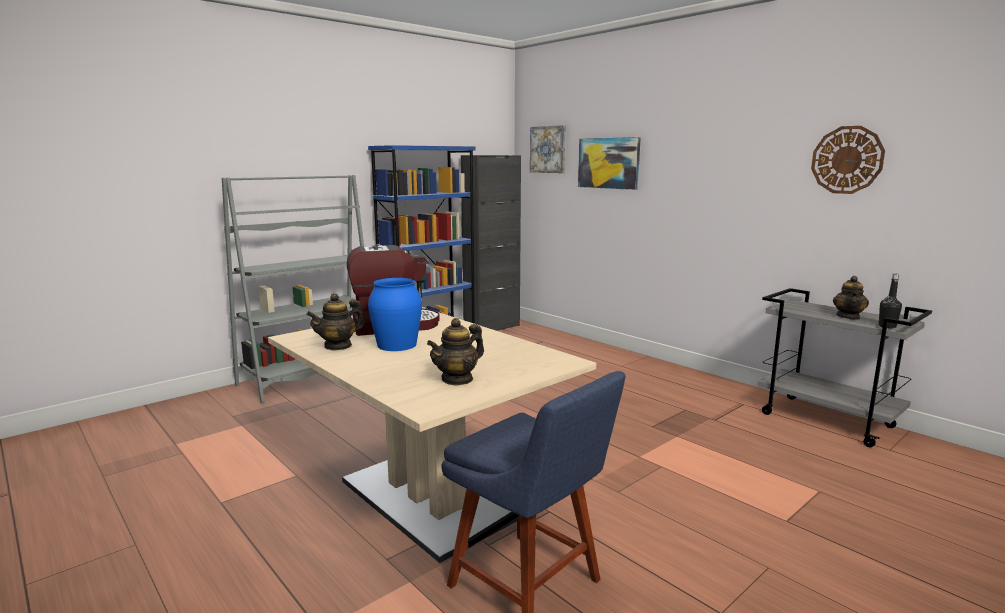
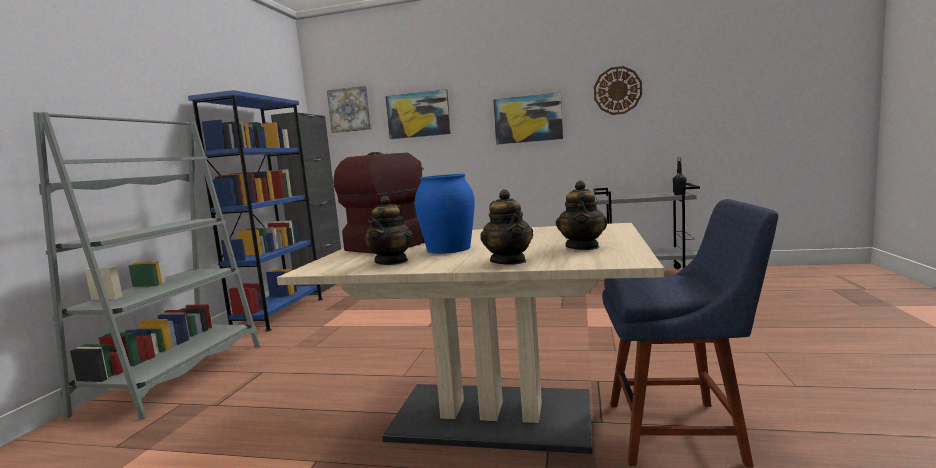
camera: 35 degrees left, 5 degrees down
teapot [833,276,869,320] -> teapot moved to [480,189,533,265]
none -> picture [493,92,563,145]

